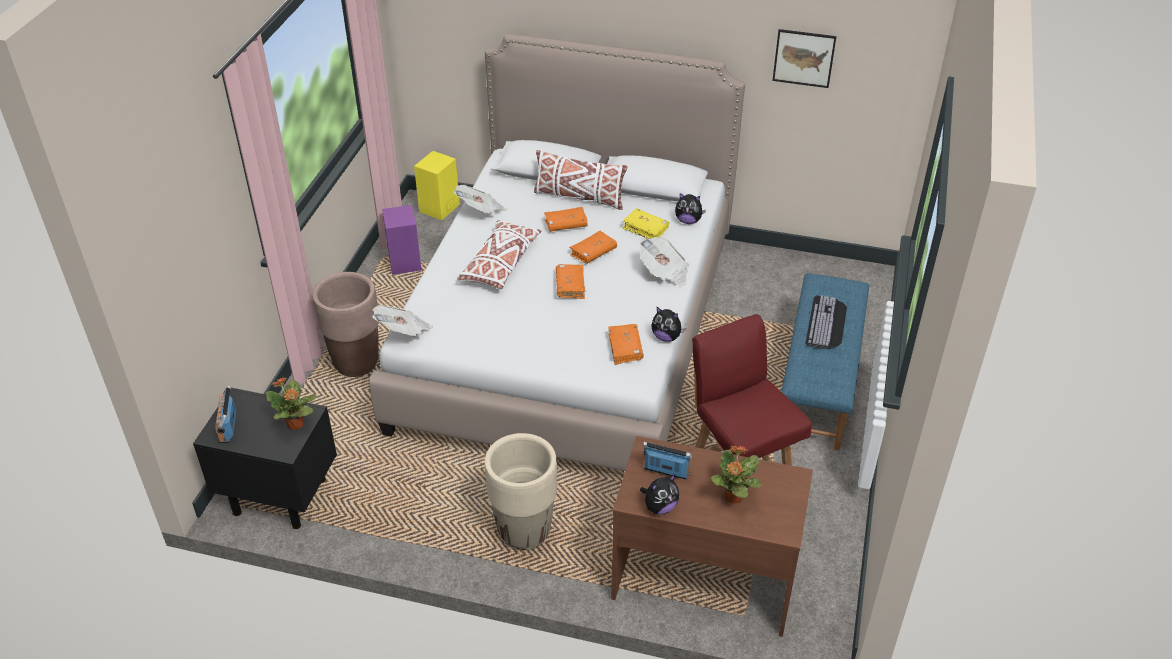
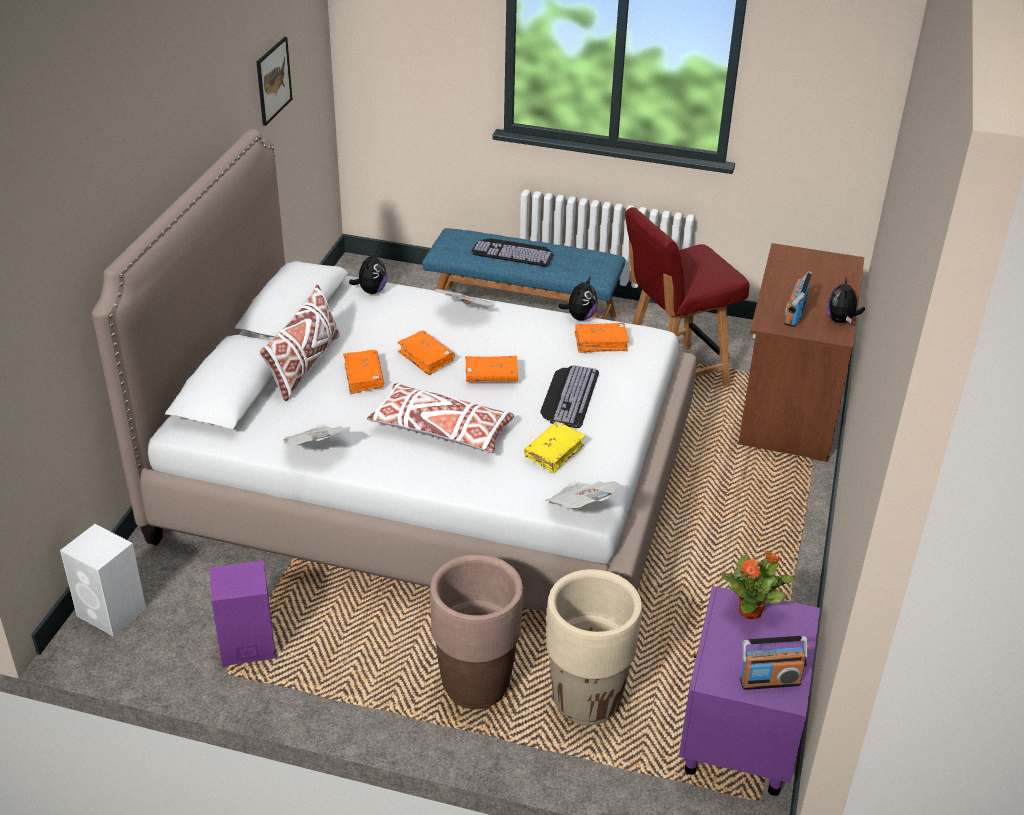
camera: 90 degrees left, 5 degrees down
black nightstand [193,388,337,529] -> purple nightstand [679,586,820,796]
yellow speaker [414,151,460,220] -> white speaker [60,524,146,637]
beige planter [484,433,557,550] -> beige planter moved to [546,569,642,725]
yellow book [623,208,669,239] -> yellow book moved to [524,421,586,473]
plush toy [640,474,679,514] -> plush toy turned 135 degrees counterclockwise [827,278,865,323]
potted plant [710,445,762,504] -> none
none -> keyboard [540,365,599,428]

